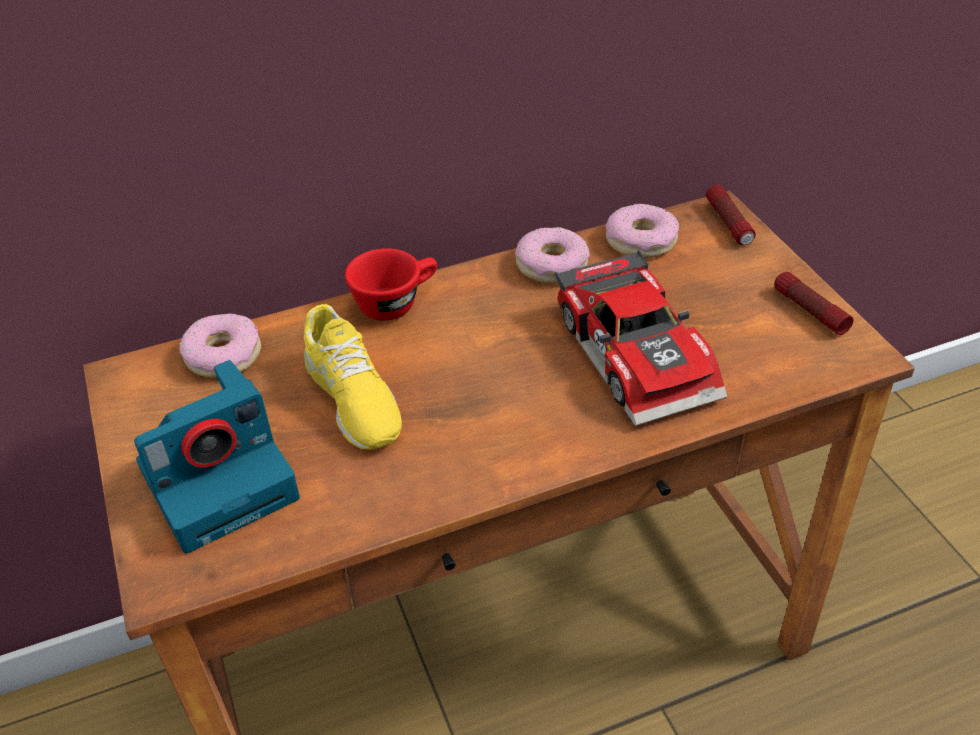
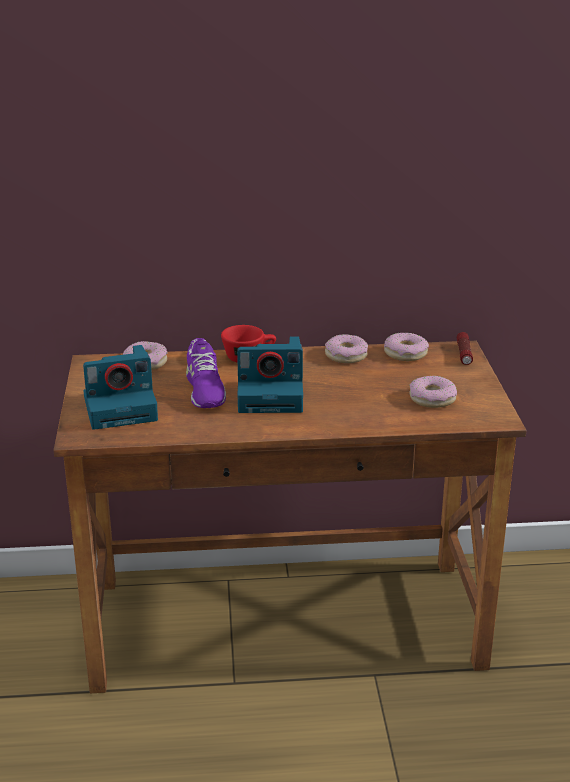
camera: 15 degrees right, 15 degrees down
yellow shoe [304,304,402,450] -> purple shoe [186,338,226,408]
toy car [555,250,727,426] -> none
flashlight [774,272,854,335] -> none
none -> camera [237,336,303,413]
none -> donut [410,376,457,408]

